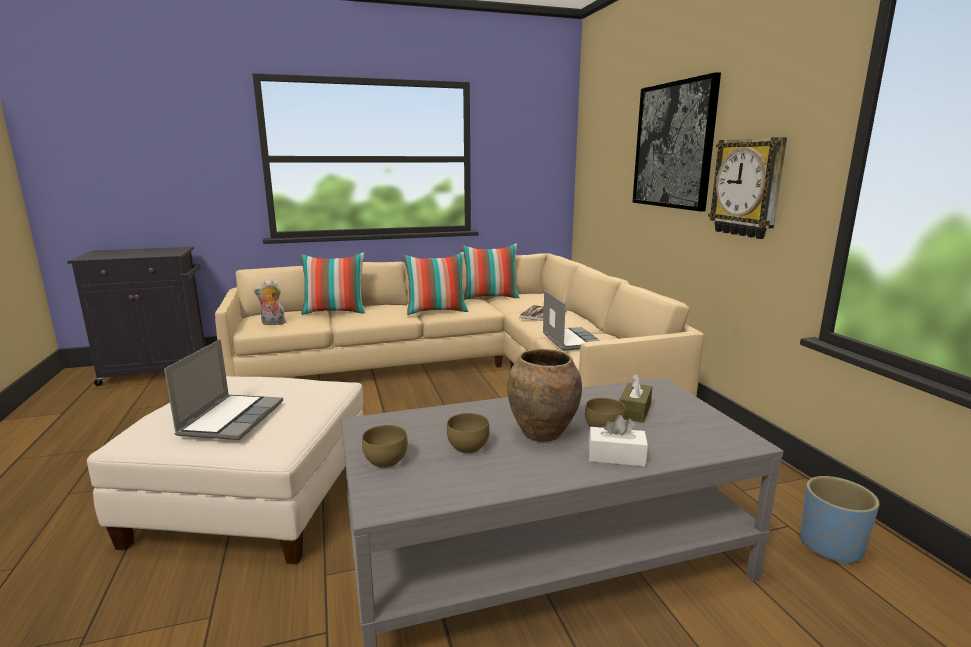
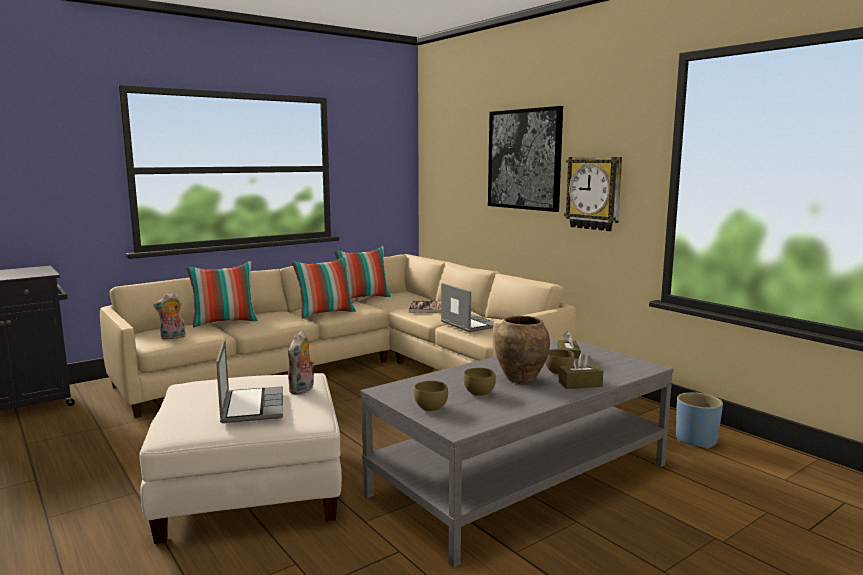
camera: 20 degrees left, 5 degrees down
white tissue box [589,415,648,467] -> brown tissue box [559,353,603,389]
none -> plush toy [288,331,315,395]

